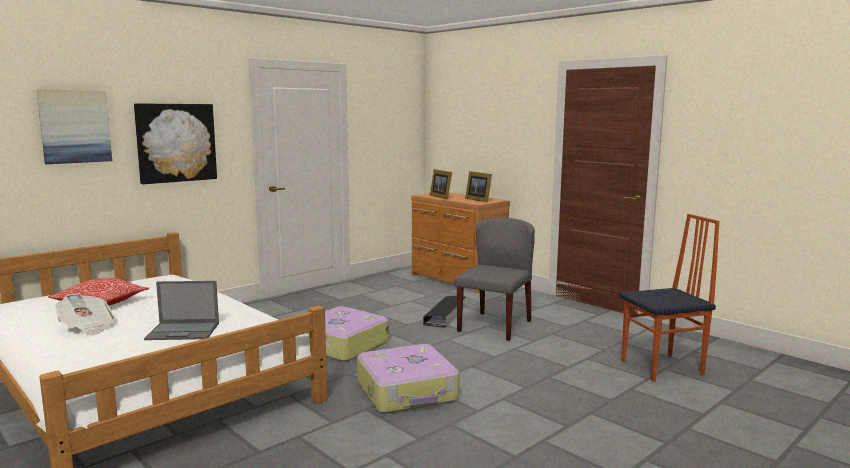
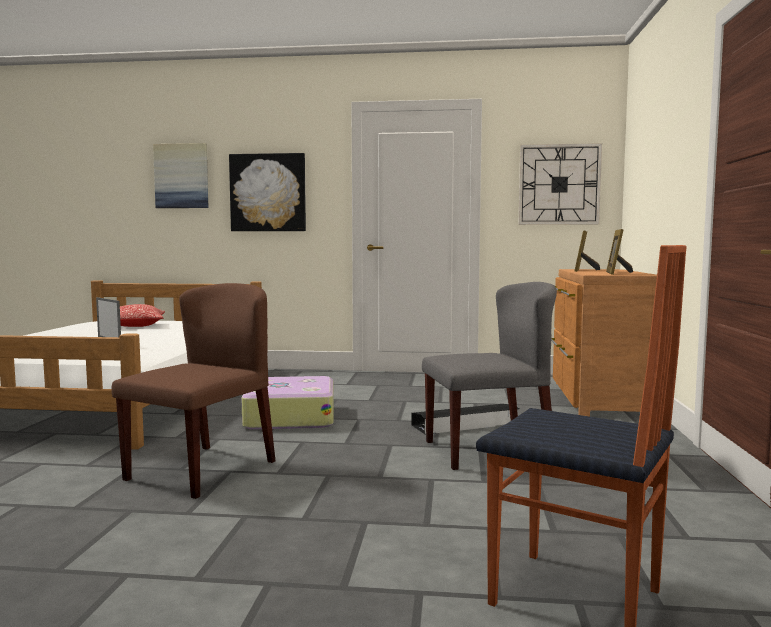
camera: 50 degrees right, 5 degrees down
newspaper [55,294,116,336] -> none
suitcase [357,344,460,414] -> brown chair [111,283,276,499]
none -> wall clock [518,143,602,225]

